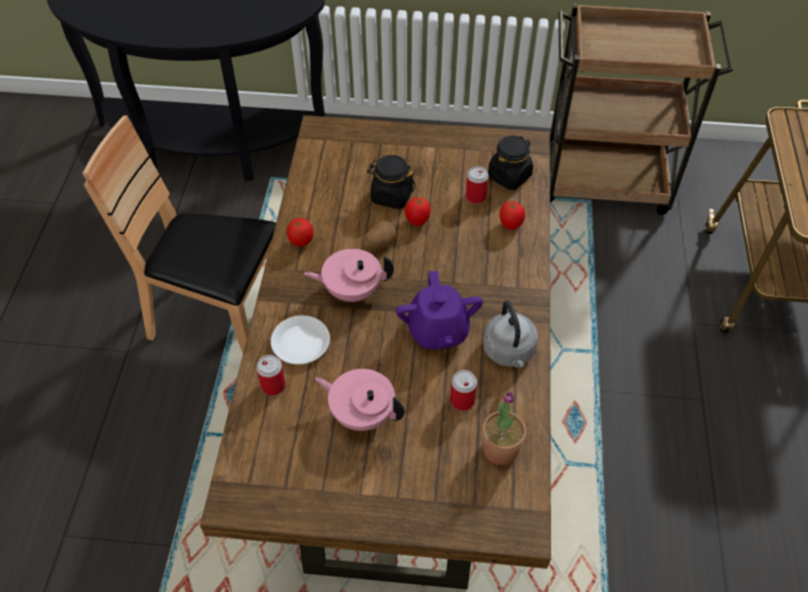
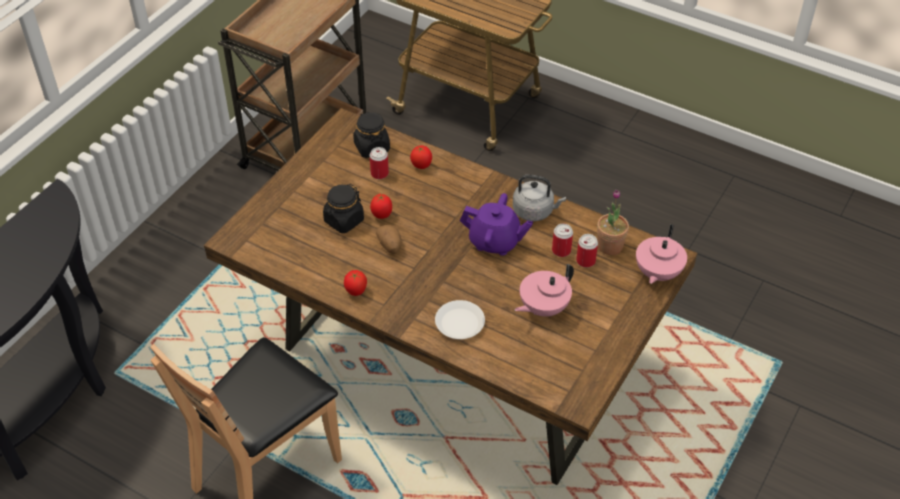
camera: 65 degrees left, 5 degrees down
can [256,355,286,395] -> can moved to [576,234,598,268]
pink teapot [304,249,394,302] -> pink teapot moved to [636,224,687,284]

